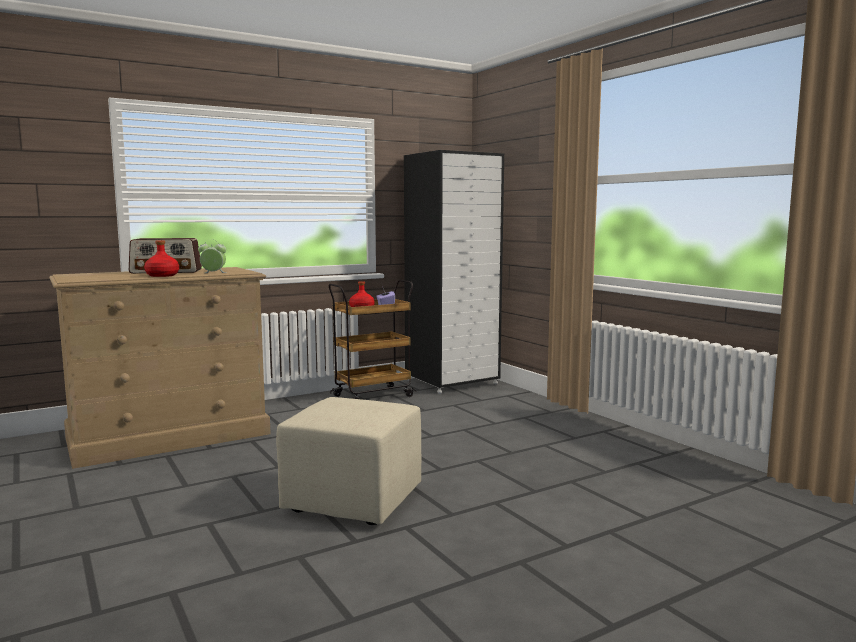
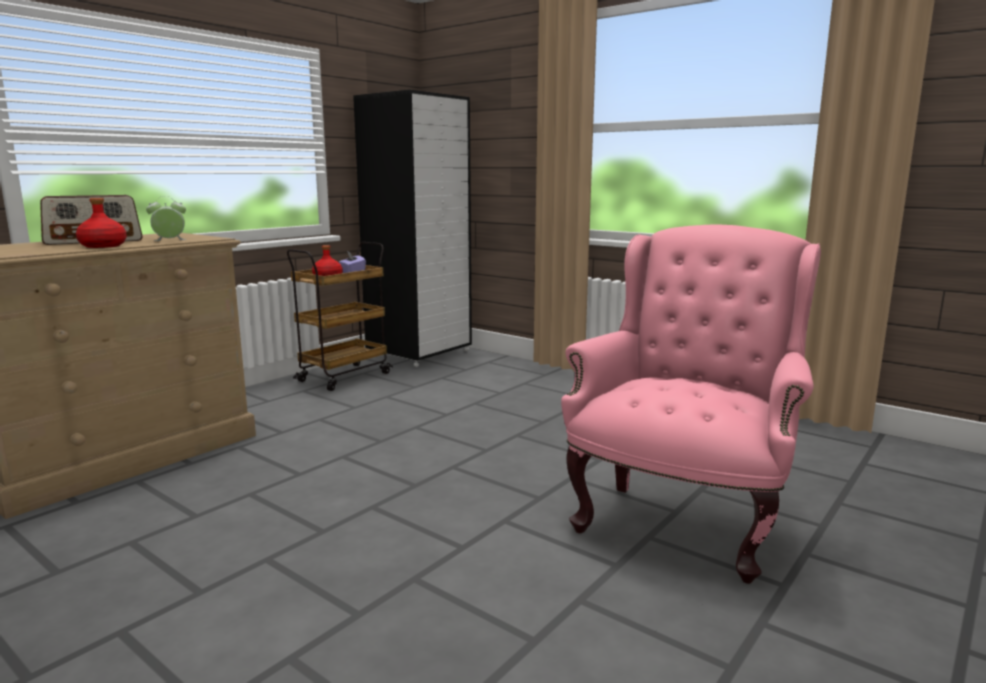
camera: 20 degrees left, 5 degrees up
beige ottoman [276,397,421,525] -> none
none -> pink armchair [561,224,821,584]

